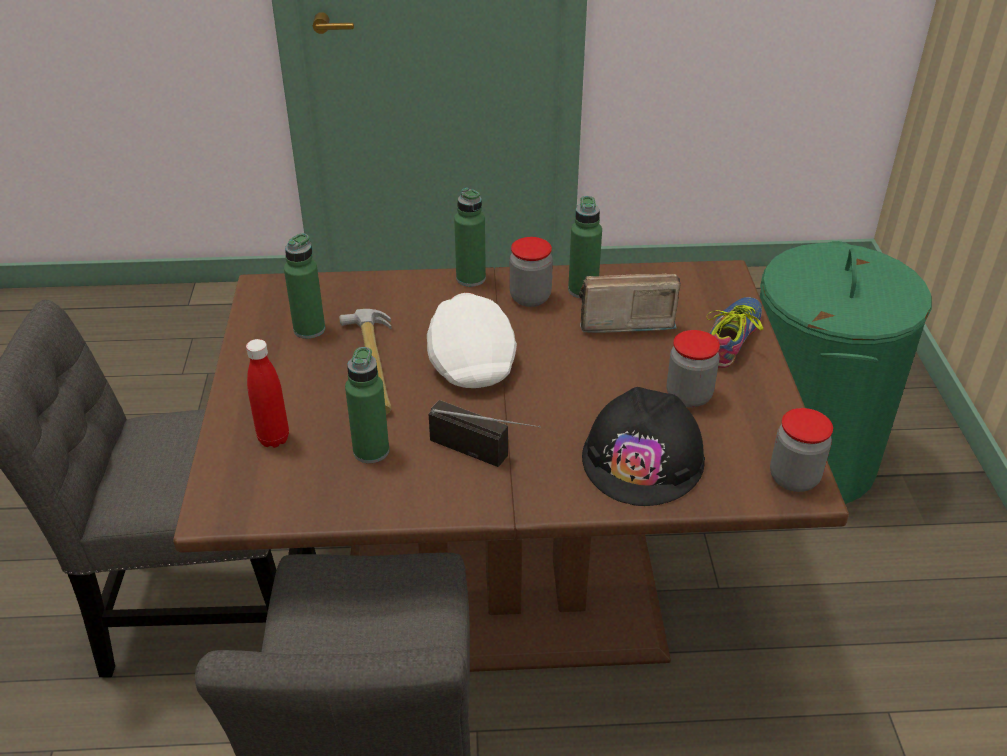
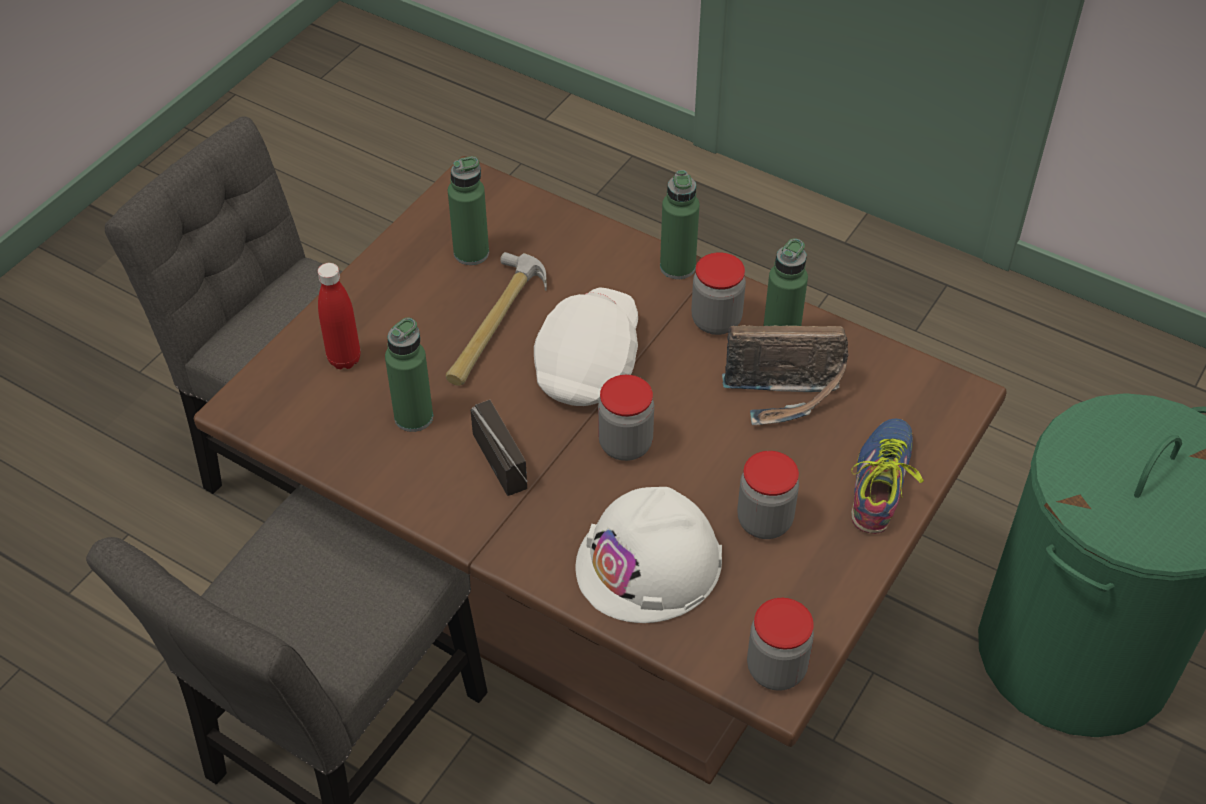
camera: 35 degrees right, 10 degrees up
radio [579,274,681,333] -> radio turned 150 degrees clockwise [722,325,849,425]
black hard hat [582,387,705,506] -> white hard hat [575,487,722,623]
shoe [707,297,763,368] -> shoe turned 45 degrees counterclockwise [851,419,924,534]
none -> jar [598,375,654,461]

